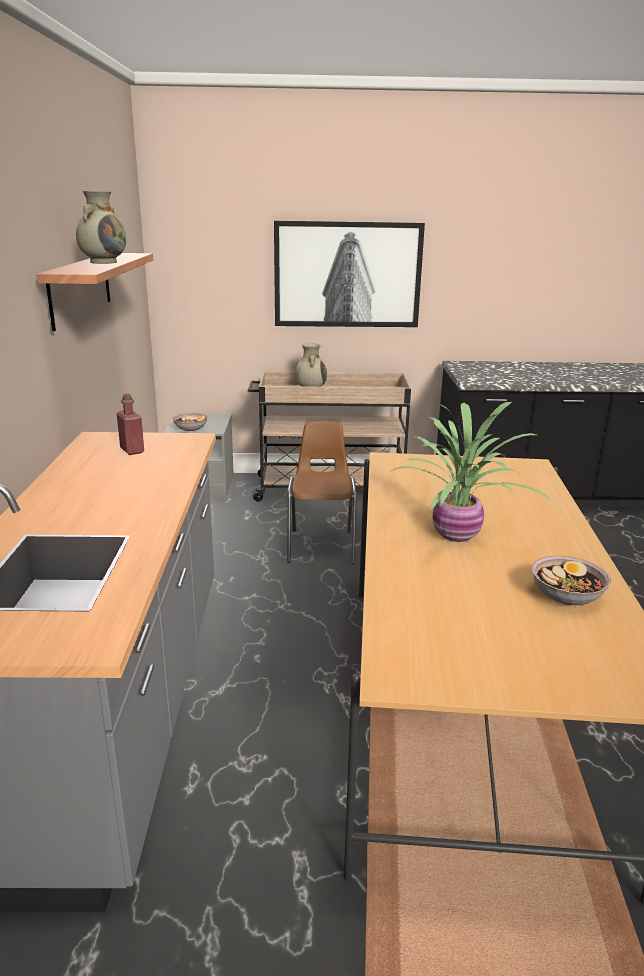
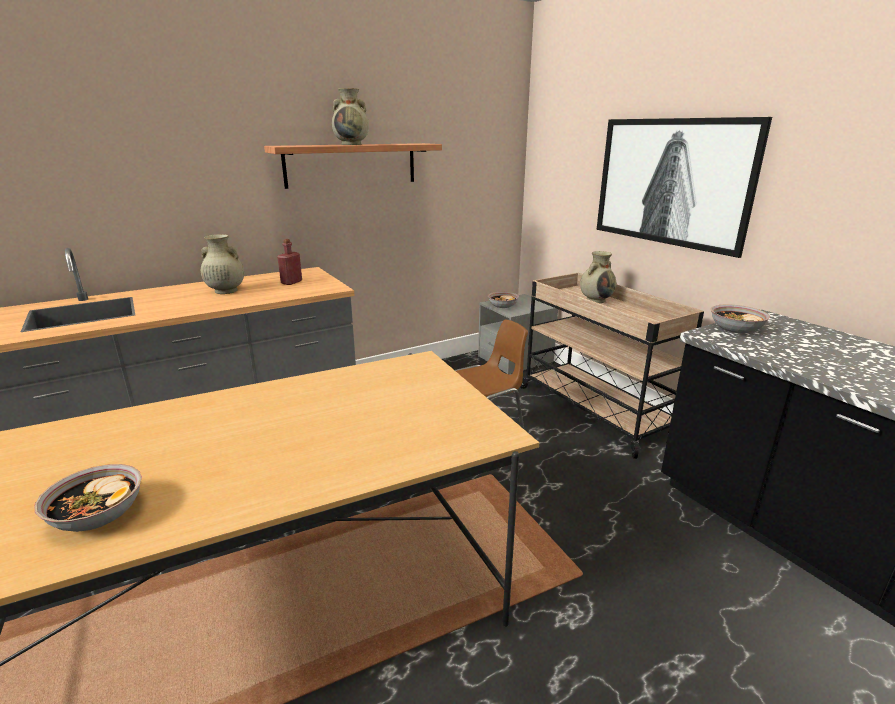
camera: 60 degrees right, 0 degrees up
potted plant [392,402,554,542] -> none
none -> beige vase [201,234,244,294]
none -> bowl [711,304,770,333]

